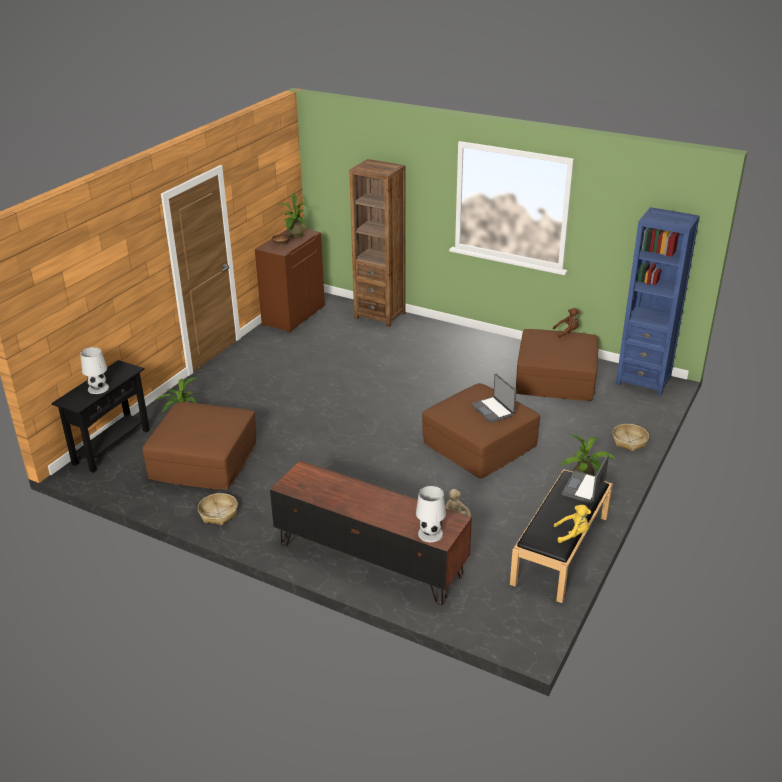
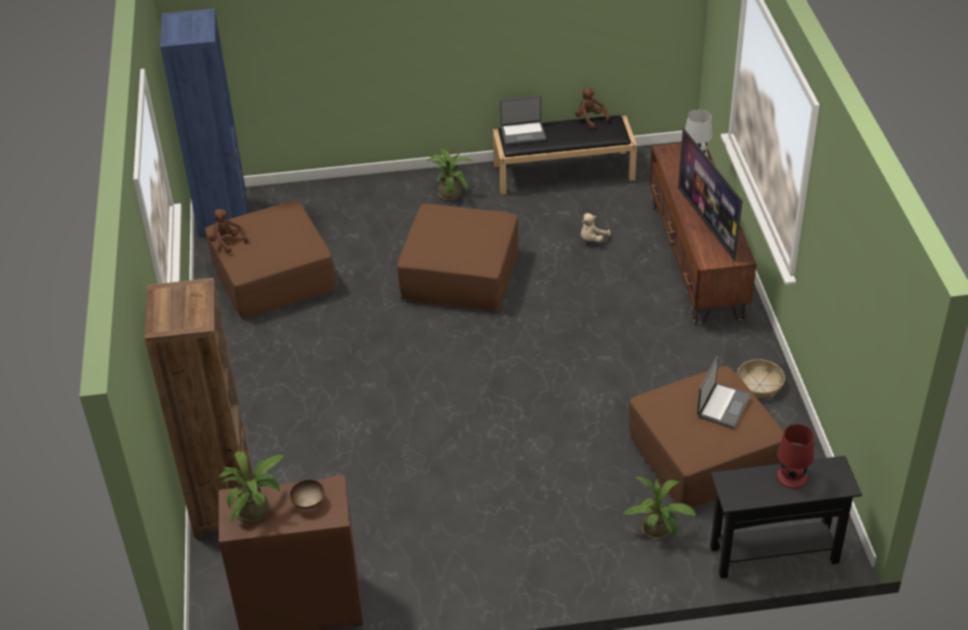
camera: 125 degrees left, 10 degrees up
white table lamp [80,347,109,394] -> red table lamp [777,424,814,489]
laptop [471,374,516,423] -> laptop moved to [697,356,751,429]
yellow plush toy [554,505,591,543] -> brown plush toy [575,87,609,129]
basket [612,424,649,452] -> none
none -> television [678,128,743,261]

